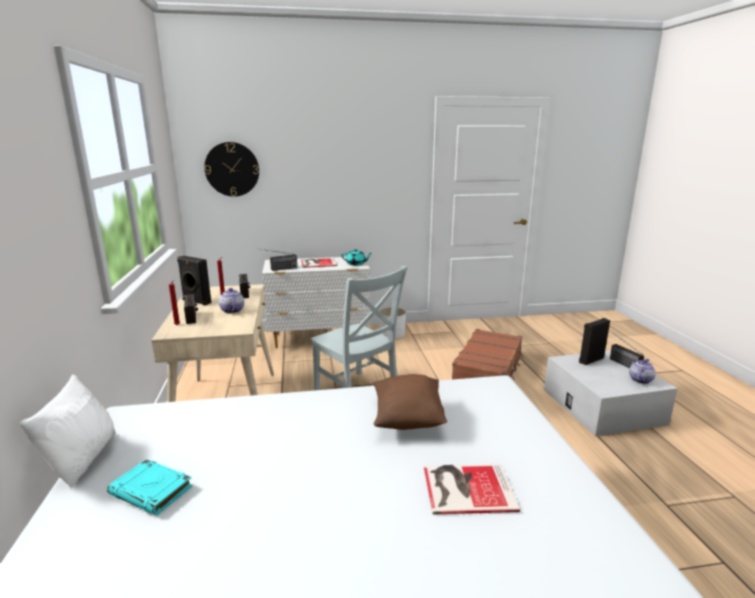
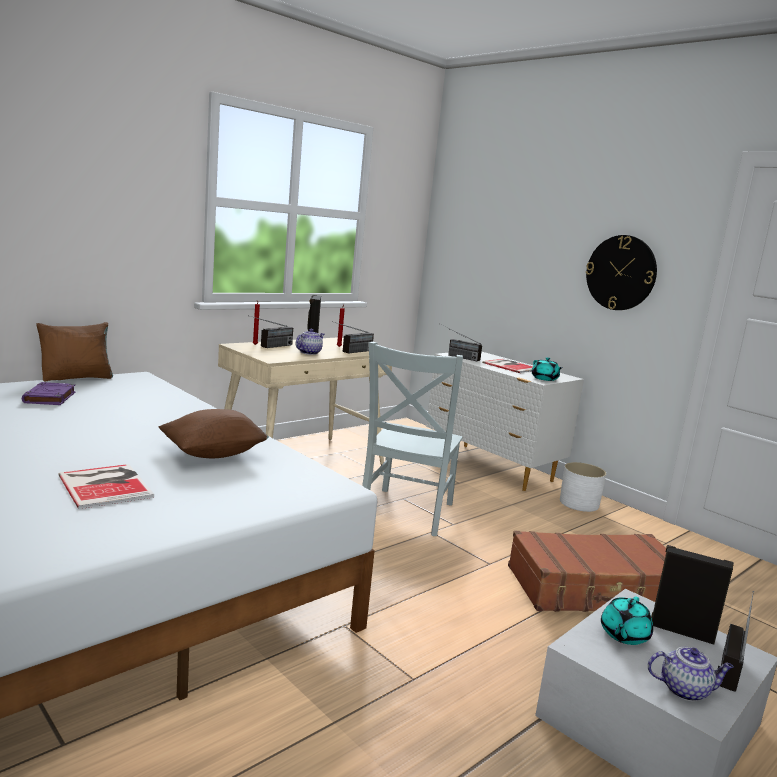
camera: 55 degrees right, 5 degrees down
white pillow [20,374,116,487] -> brown pillow [36,322,113,382]
turquoise book [107,459,193,515] -> purple book [22,382,76,405]
wall clock [204,142,259,197] -> wall clock moved to [586,235,657,310]
none -> turquoise teapot [601,596,653,645]

